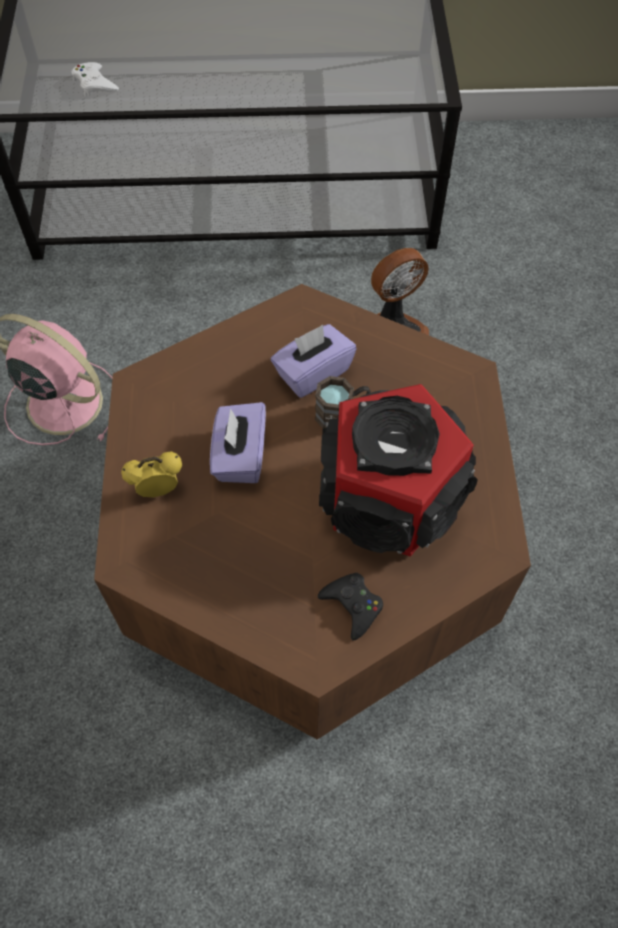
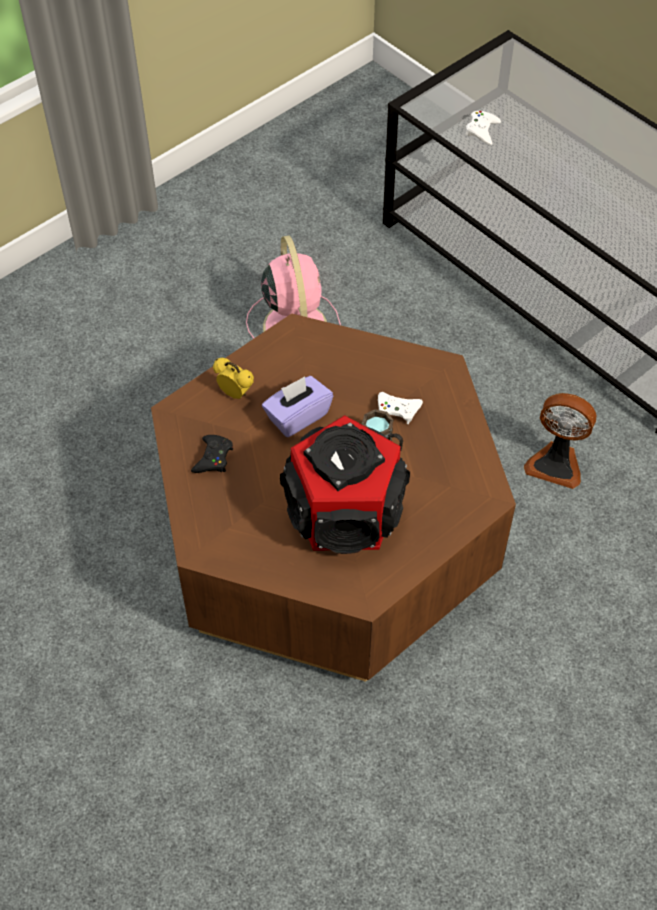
camera: 50 degrees right, 5 degrees down
purple tissue box [271,324,357,398] -> white game controller [378,392,423,424]
black game controller [318,573,383,641] -> black game controller moved to [191,435,233,473]

